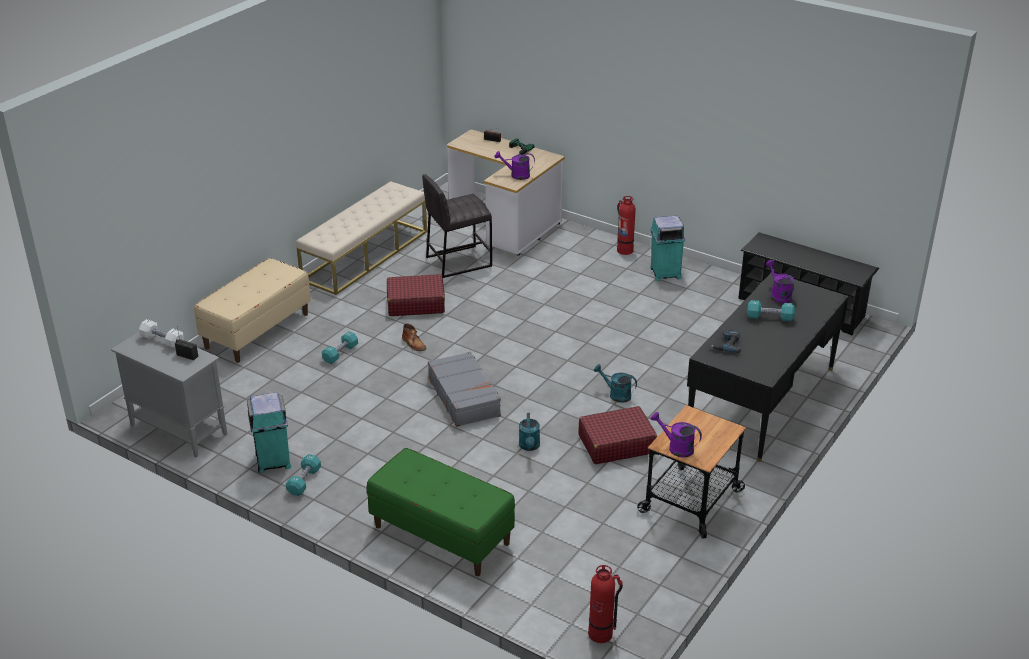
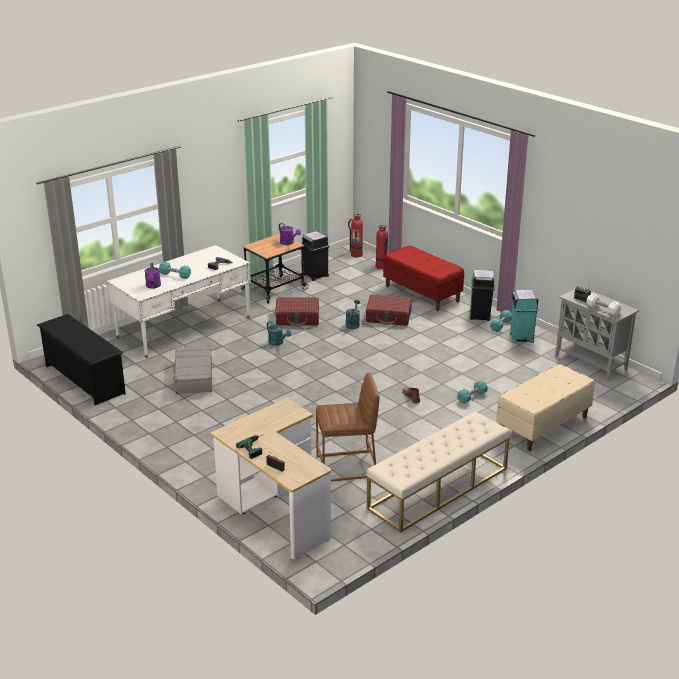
camera: 165 degrees left, 5 degrees down
green bench [367,448,515,576] -> red bench [383,245,464,311]
red suitcase [387,274,445,316] -> red suitcase moved to [366,295,412,326]
grey stool [422,174,492,278] -> brown stool [316,373,380,482]
grey suitcase [428,351,501,427] -> grey suitcase moved to [173,345,212,394]
purple watering can [495,151,535,180] -> none
fire extinguisher [617,196,636,255] -> fire extinguisher moved to [376,225,388,269]
turquoise trash can [650,216,685,281] -> turquoise trash can moved to [470,270,495,321]
black desk [687,272,849,462] -> white desk [107,245,251,358]
none -> black trash can [302,231,330,281]

